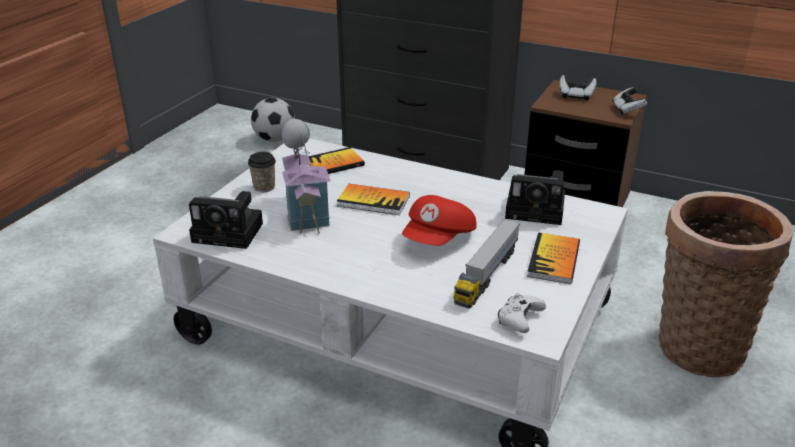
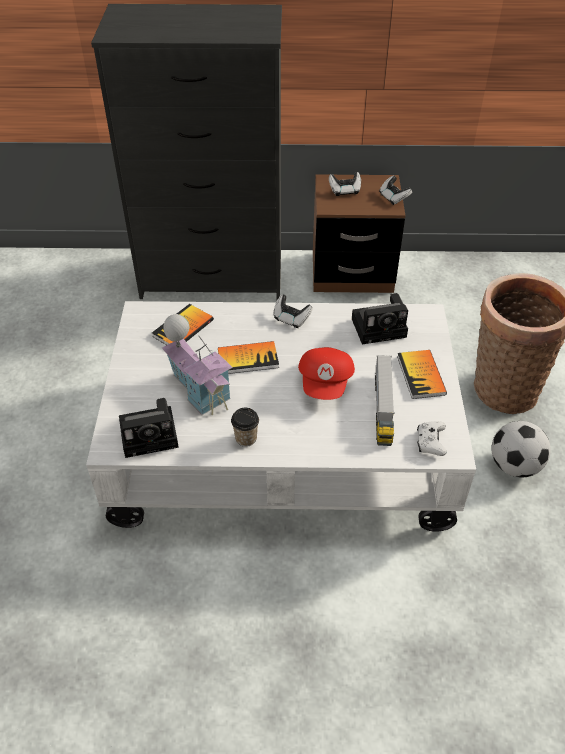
camera: 25 degrees left, 15 degrees up
cup [248,152,276,192] -> cup moved to [231,408,259,447]
football [251,98,295,142] -> football moved to [492,421,551,477]
none -> game controller [273,294,313,328]

